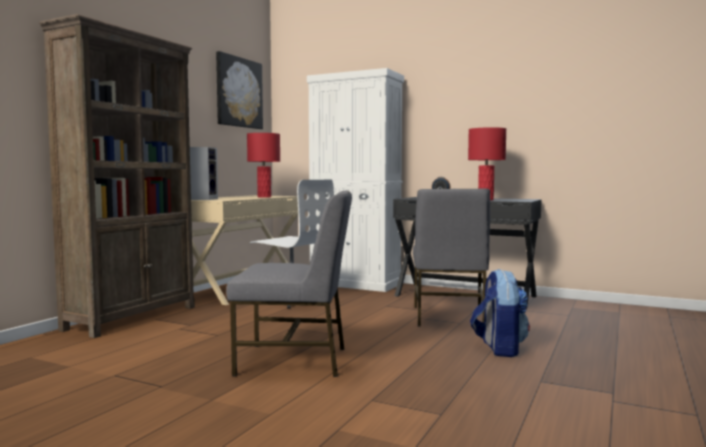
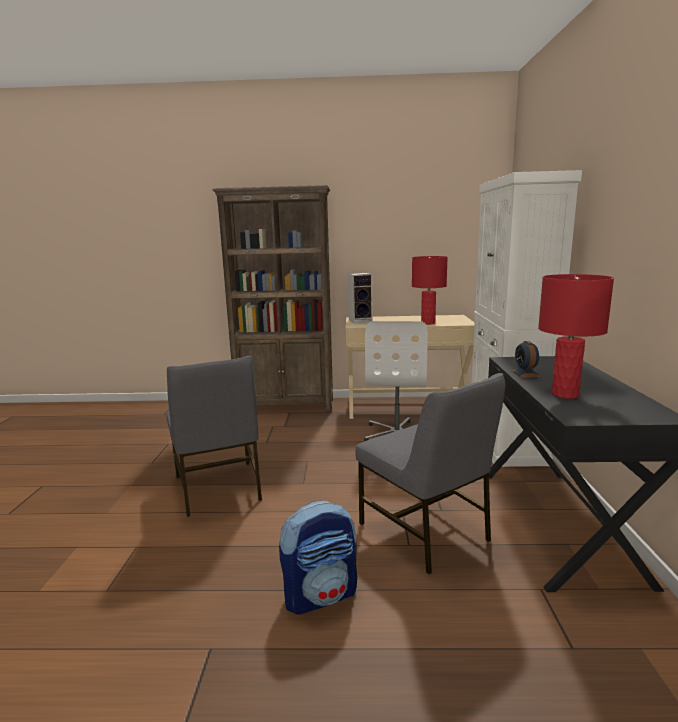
camera: 65 degrees right, 10 degrees up
picture [216,51,263,129] -> none
grey chair [413,188,490,327] -> grey chair turned 105 degrees counterclockwise [355,373,505,574]

